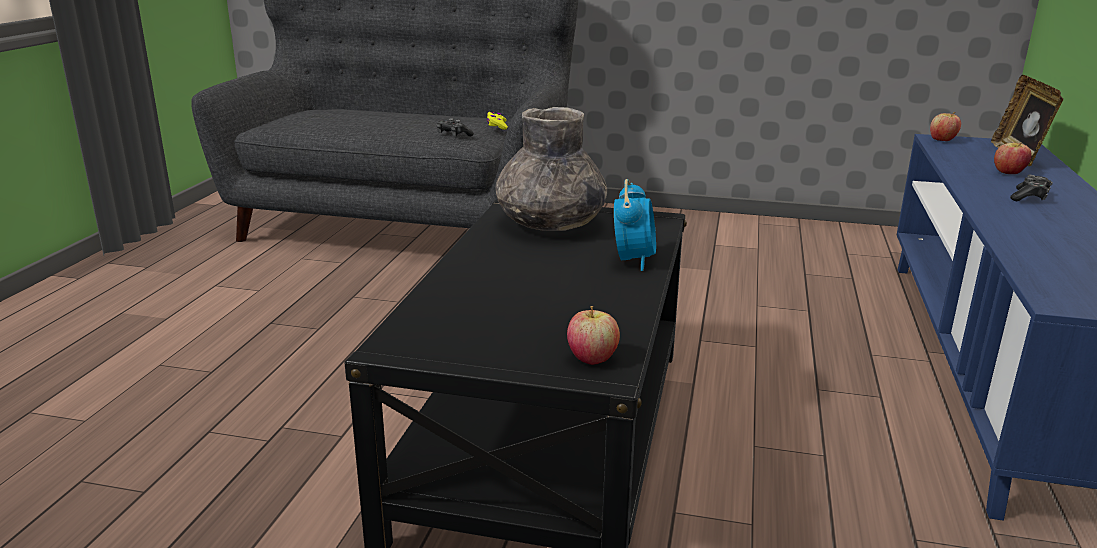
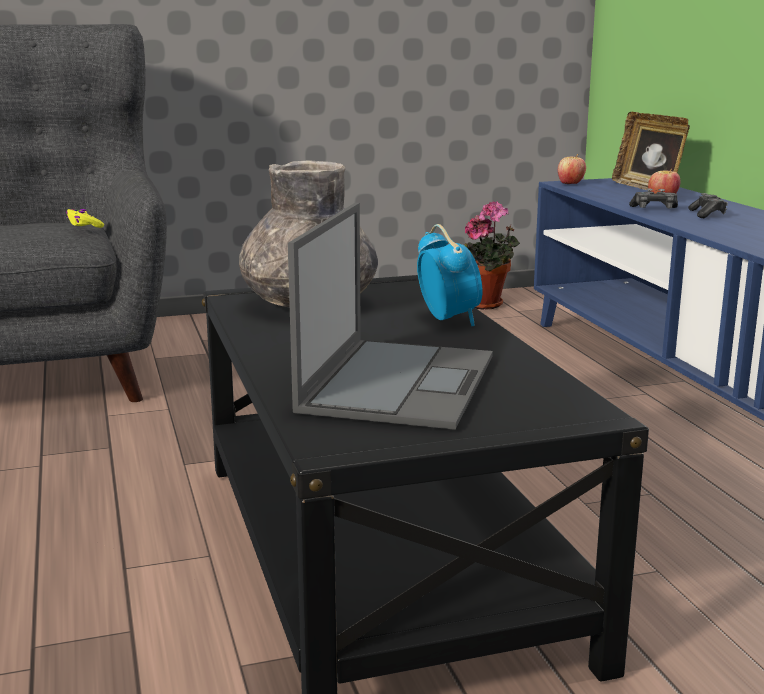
camera: 30 degrees left, 5 degrees down
game controller [436,118,474,137] -> game controller moved to [629,188,678,208]
apple [567,306,620,365] -> none
none -> laptop [288,203,493,430]
none -> potted plant [465,201,520,310]

